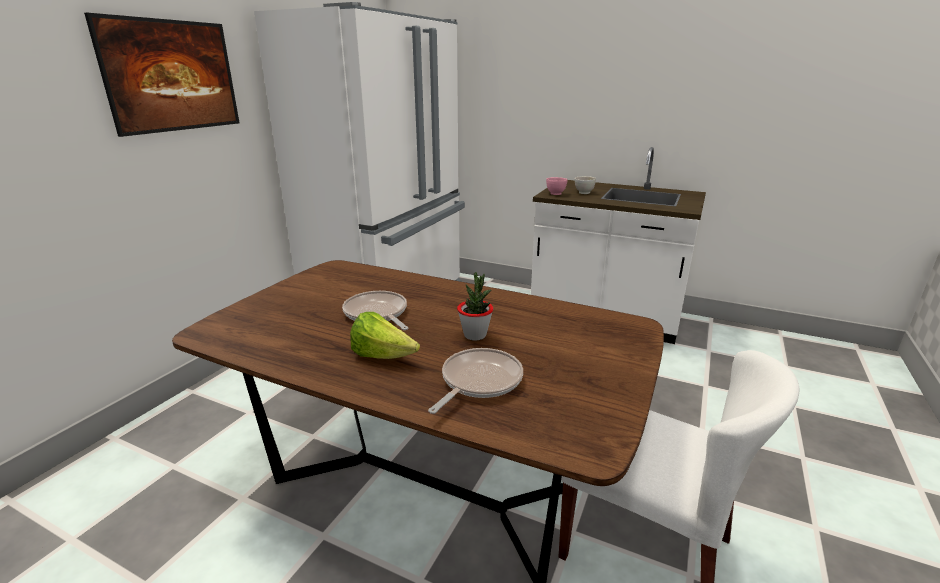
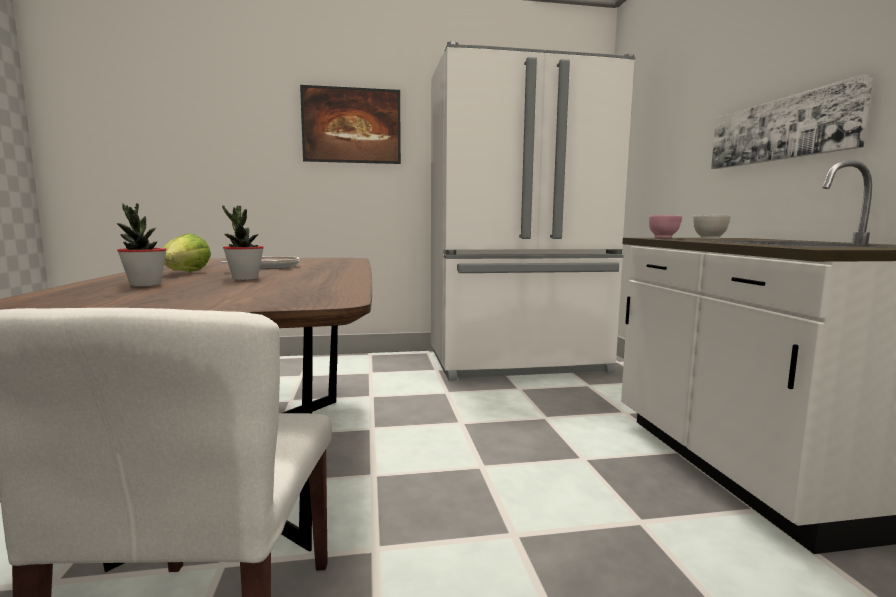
camera: 55 degrees right, 15 degrees down
frying pan [428,348,523,414] -> potted plant [116,203,167,287]
none -> picture [711,74,874,169]

